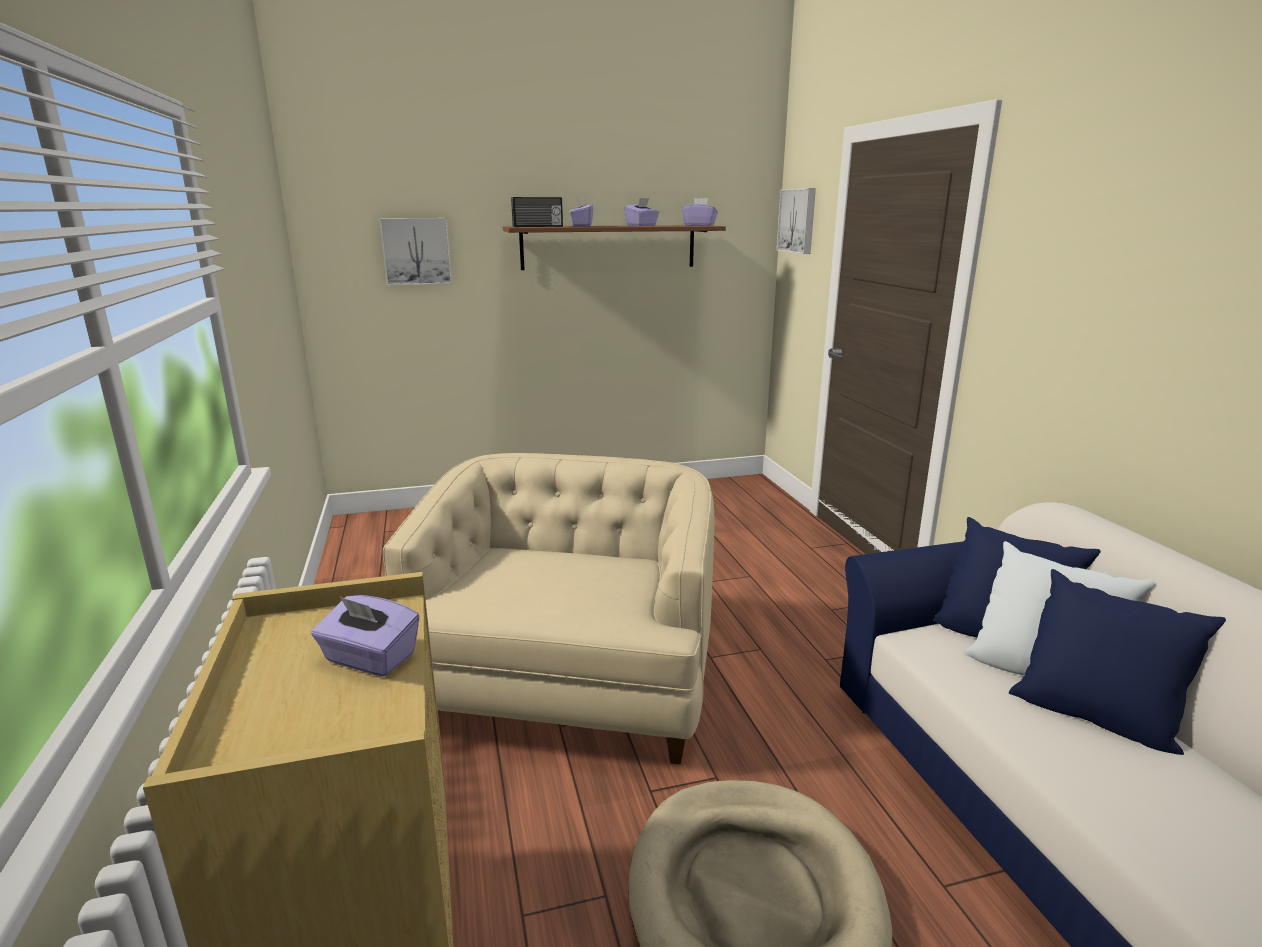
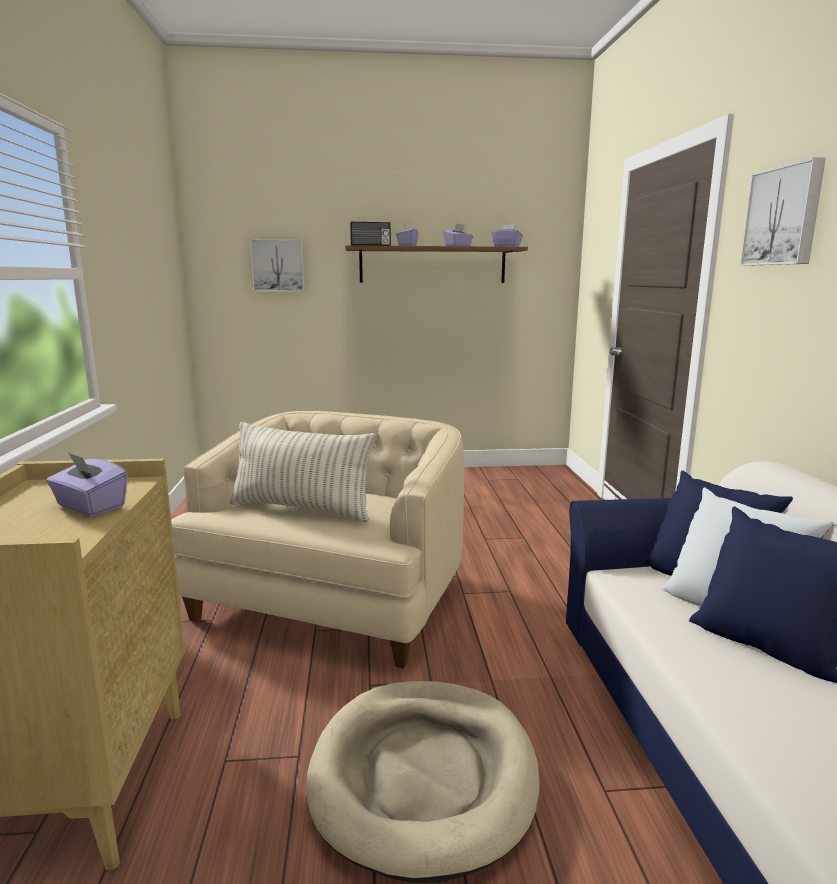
camera: 10 degrees right, 5 degrees down
picture [777,188,816,254] -> picture moved to [740,158,826,266]
none -> pillow [229,422,376,522]

